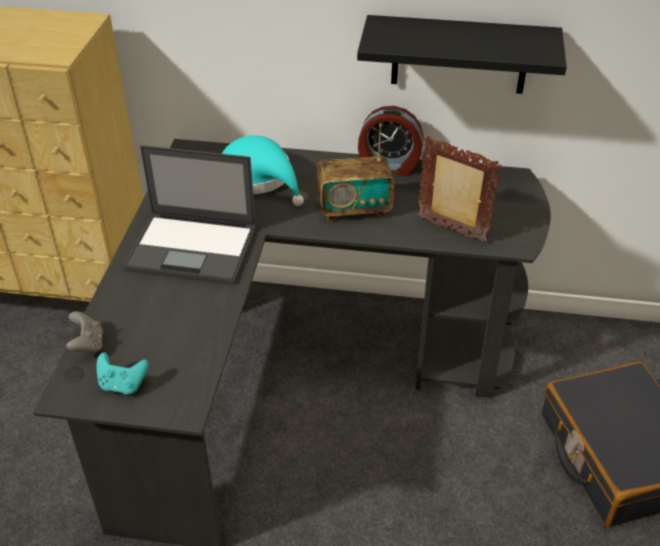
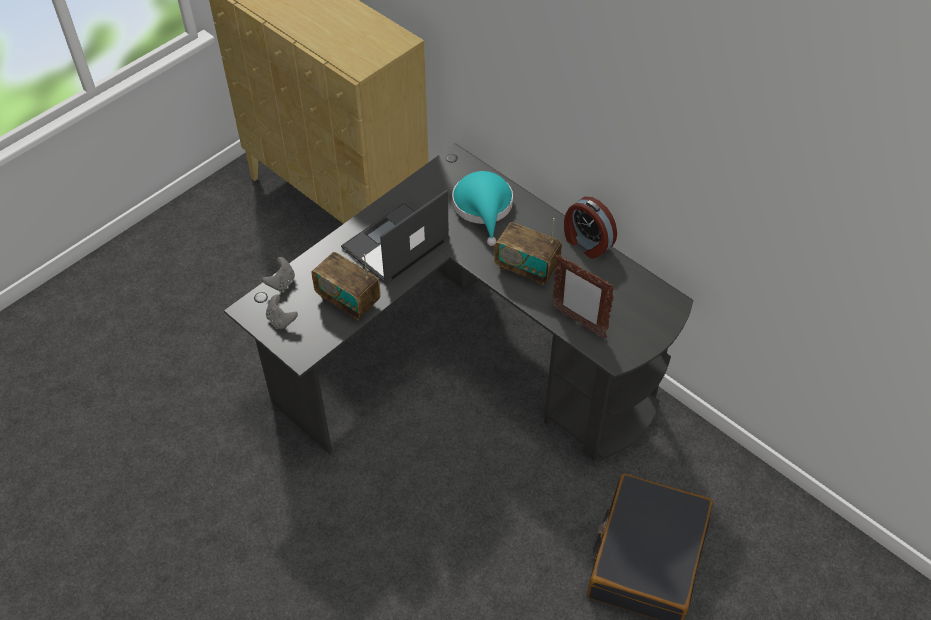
camera: 35 degrees right, 10 degrees up
turquoise game controller [96,352,149,394] -> grey game controller [266,294,298,329]
laptop [123,145,256,285] -> laptop turned 90 degrees clockwise [341,190,449,284]
black shelf [357,15,567,94] -> none
picture frame [417,136,502,243] -> picture frame turned 150 degrees clockwise [552,255,615,338]
none -> radio [311,252,381,321]

